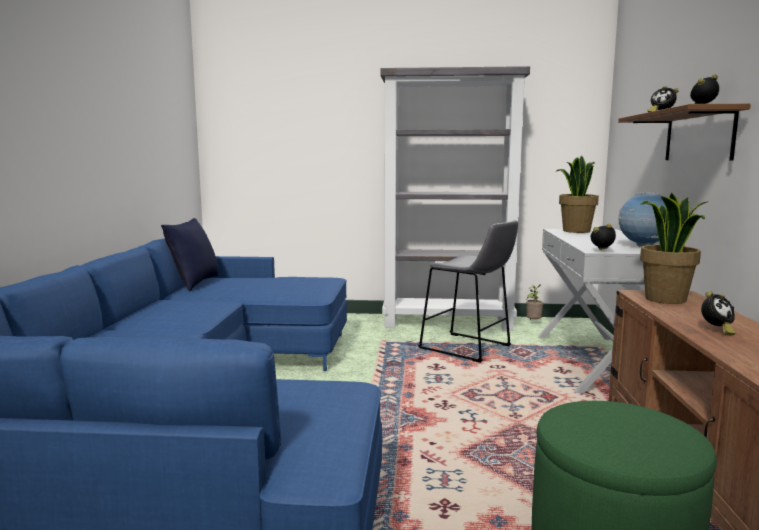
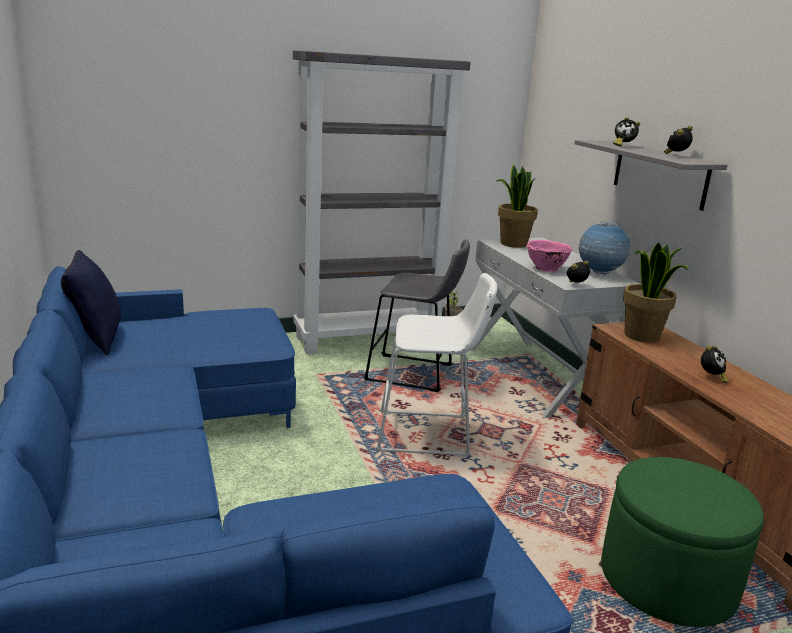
camera: 25 degrees left, 10 degrees up
brown shelf [618,104,751,161] -> grey shelf [575,140,728,211]
none -> white stool [376,273,498,457]
none -> pink bowl [526,240,573,272]

